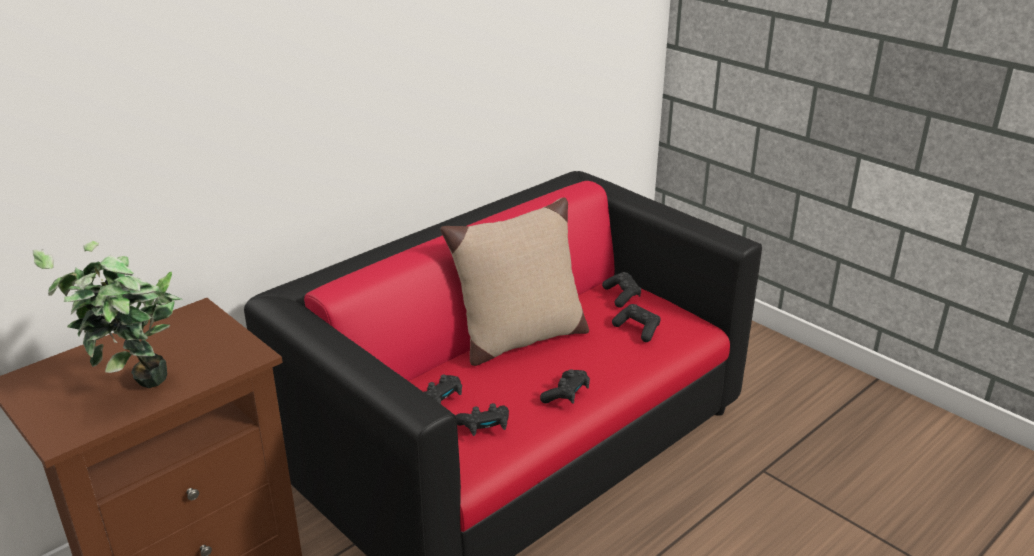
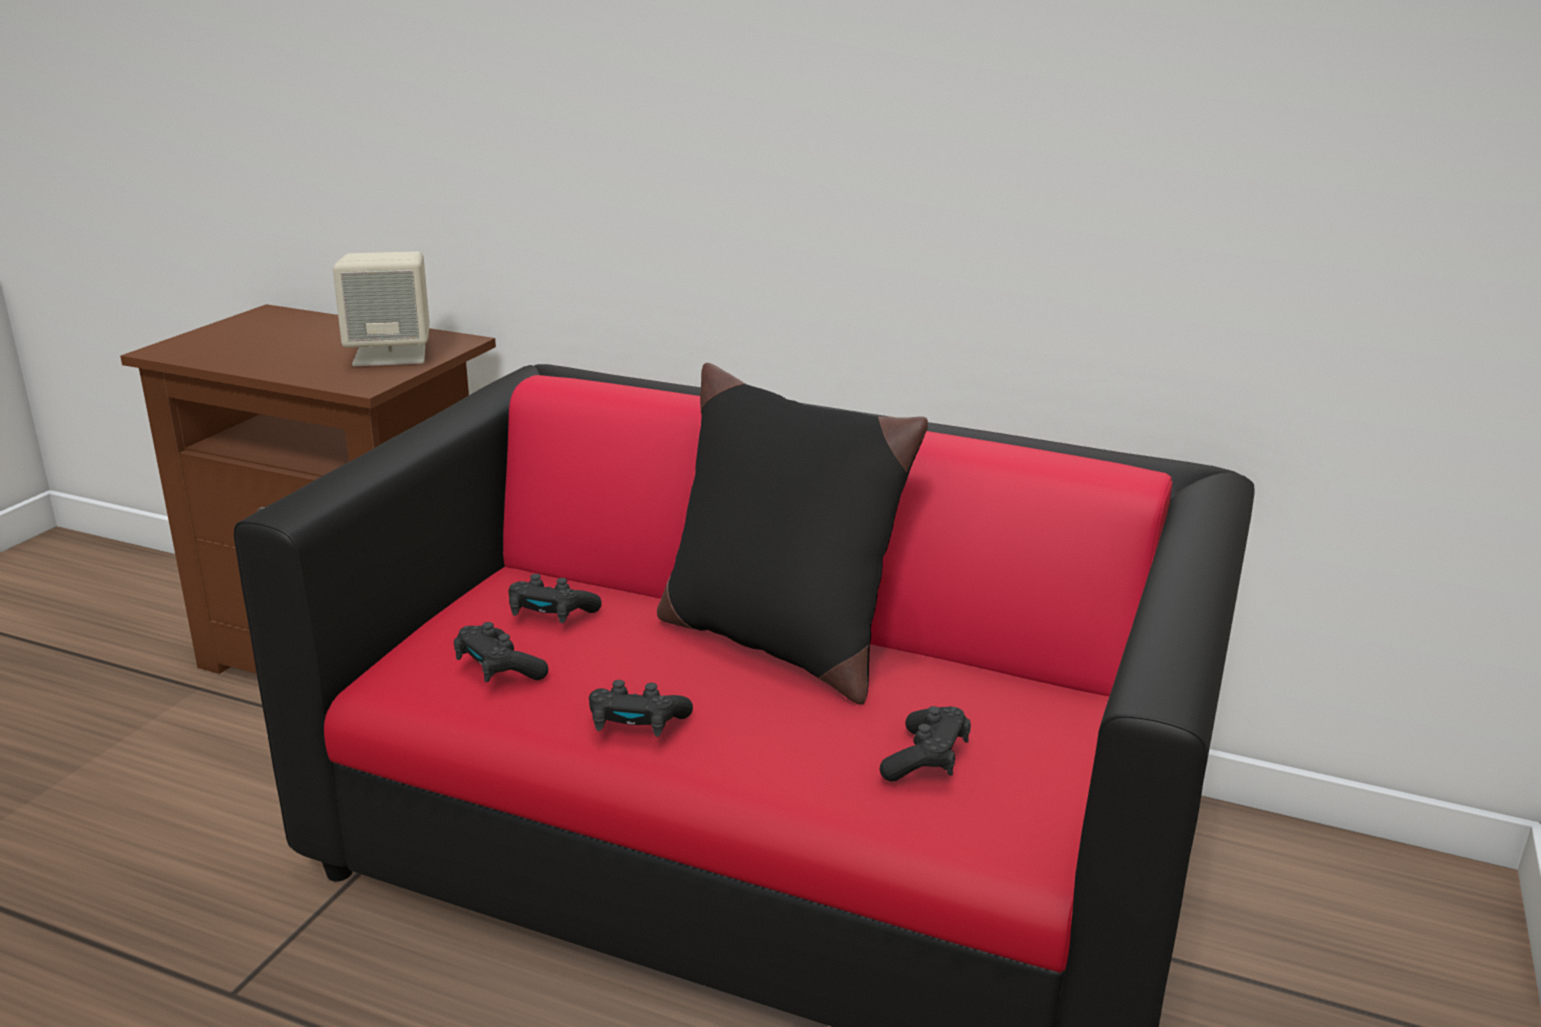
camera: 65 degrees right, 5 degrees down
potted plant [33,241,183,388] -> none
beige pillow [440,197,589,366] -> black pillow [657,363,928,705]
black game controller [602,272,641,308] -> none
none -> beige speaker [333,251,430,366]

